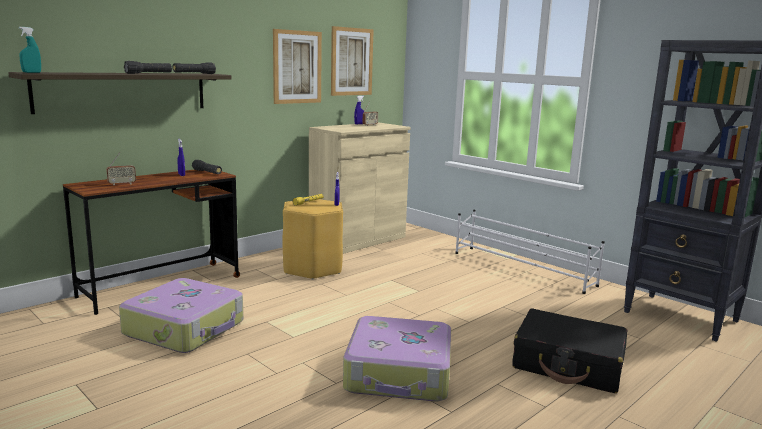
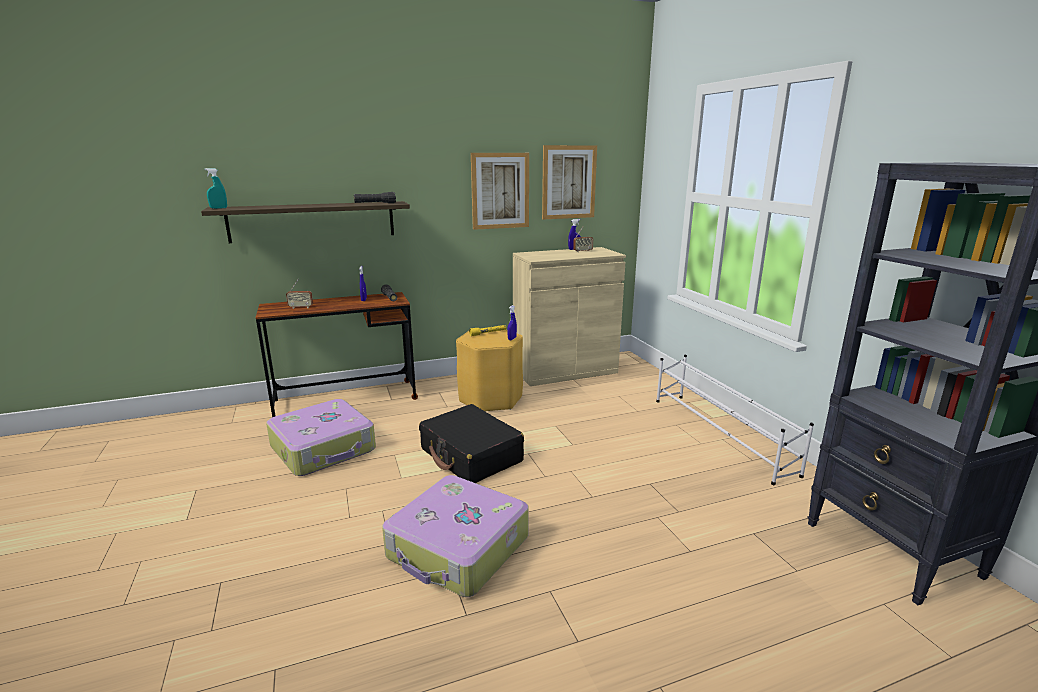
camera: 25 degrees right, 5 degrees up
black flashlight [124,61,172,74] -> none
black suitcase [512,308,627,393] -> black suitcase moved to [419,404,524,483]

